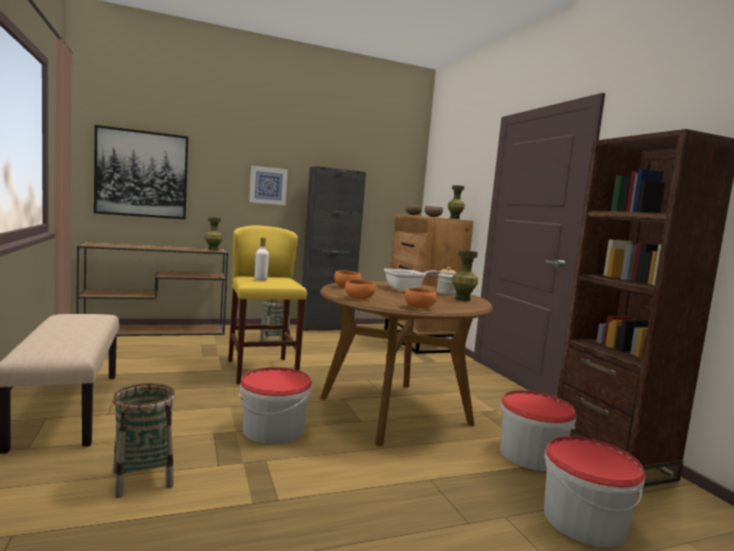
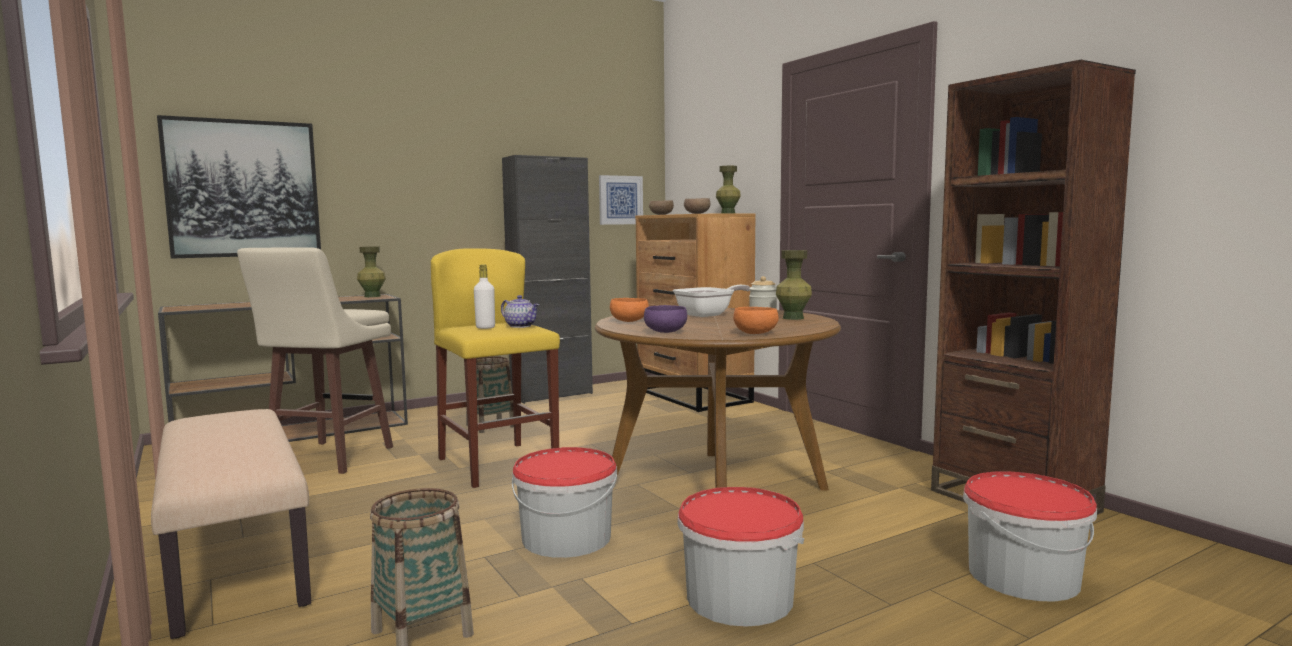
camera: 10 degrees left, 0 degrees up
picture [249,165,288,205] -> picture moved to [599,175,643,225]
orange bowl [345,279,375,299] -> purple bowl [644,305,687,333]
bucket [500,390,576,471] -> bucket moved to [678,487,804,627]
none -> beige stool [237,247,393,474]
none -> teapot [501,295,539,328]

